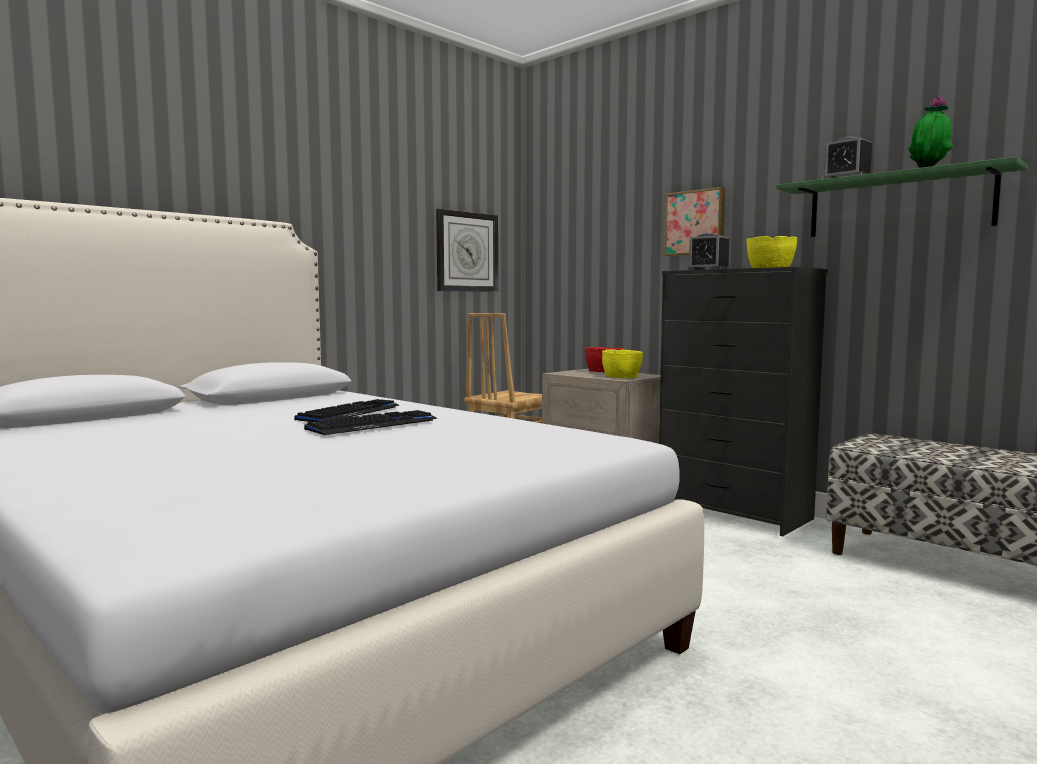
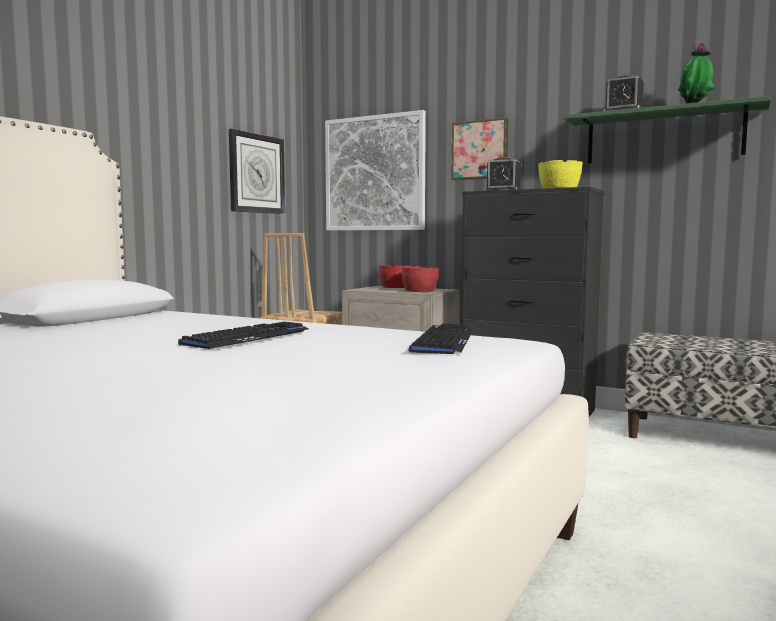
camera: 15 degrees left, 0 degrees up
keyboard [294,399,399,422] -> keyboard moved to [408,324,473,354]
yellow bowl [602,349,643,378] -> red bowl [402,266,439,292]
none -> picture [325,110,426,231]

